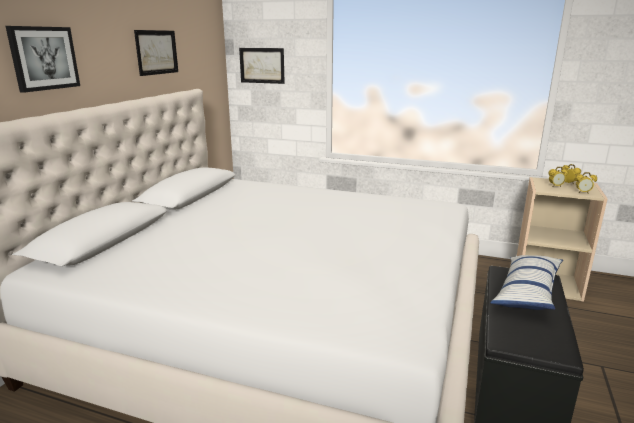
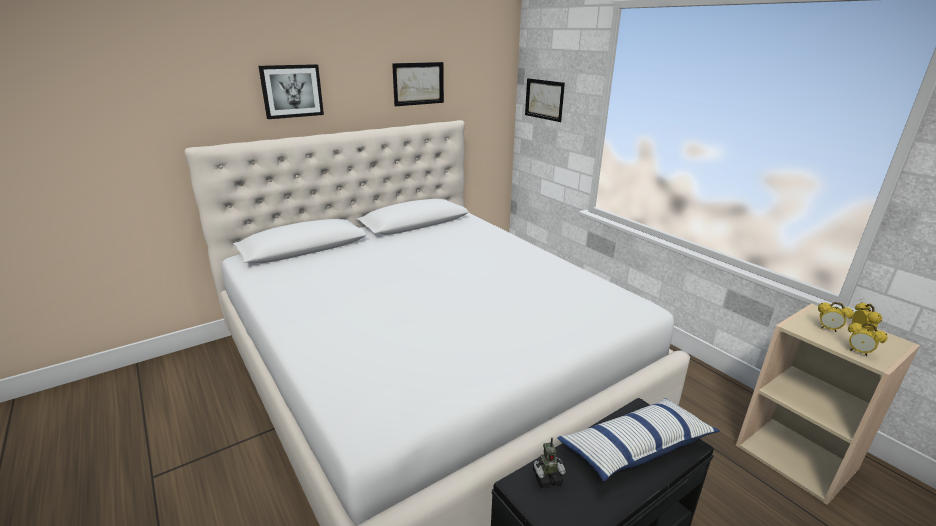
camera: 35 degrees right, 5 degrees up
none -> toy robot [533,437,566,488]

